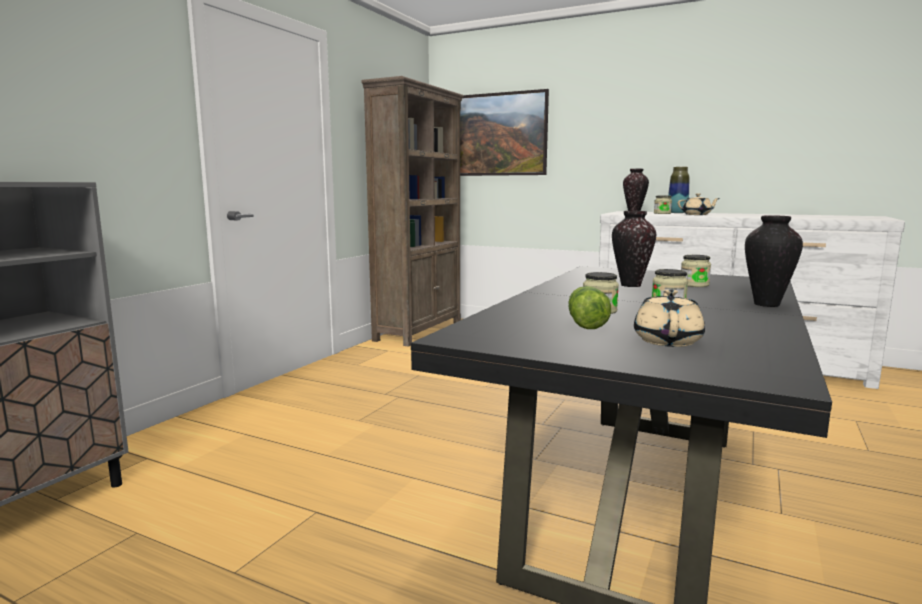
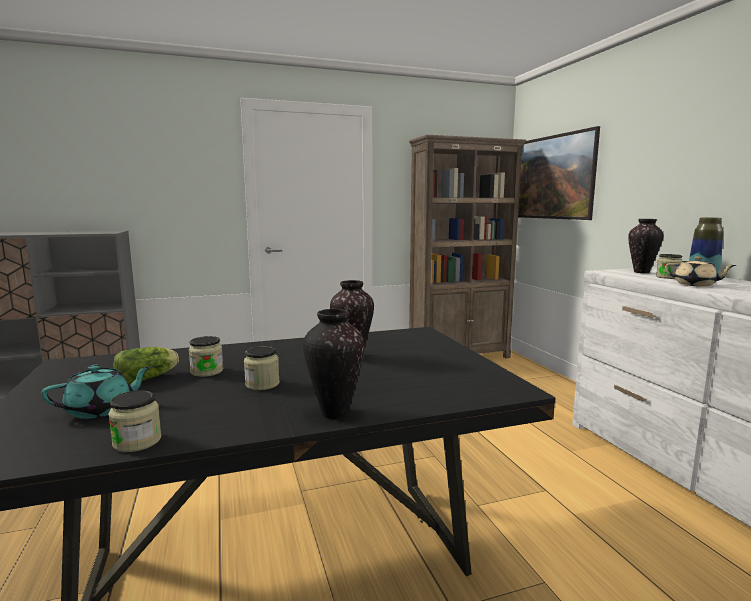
camera: 45 degrees right, 0 degrees up
beige teapot [634,289,705,347] -> turquoise teapot [41,365,151,419]
jar [681,255,711,287] -> jar moved to [108,390,161,452]

